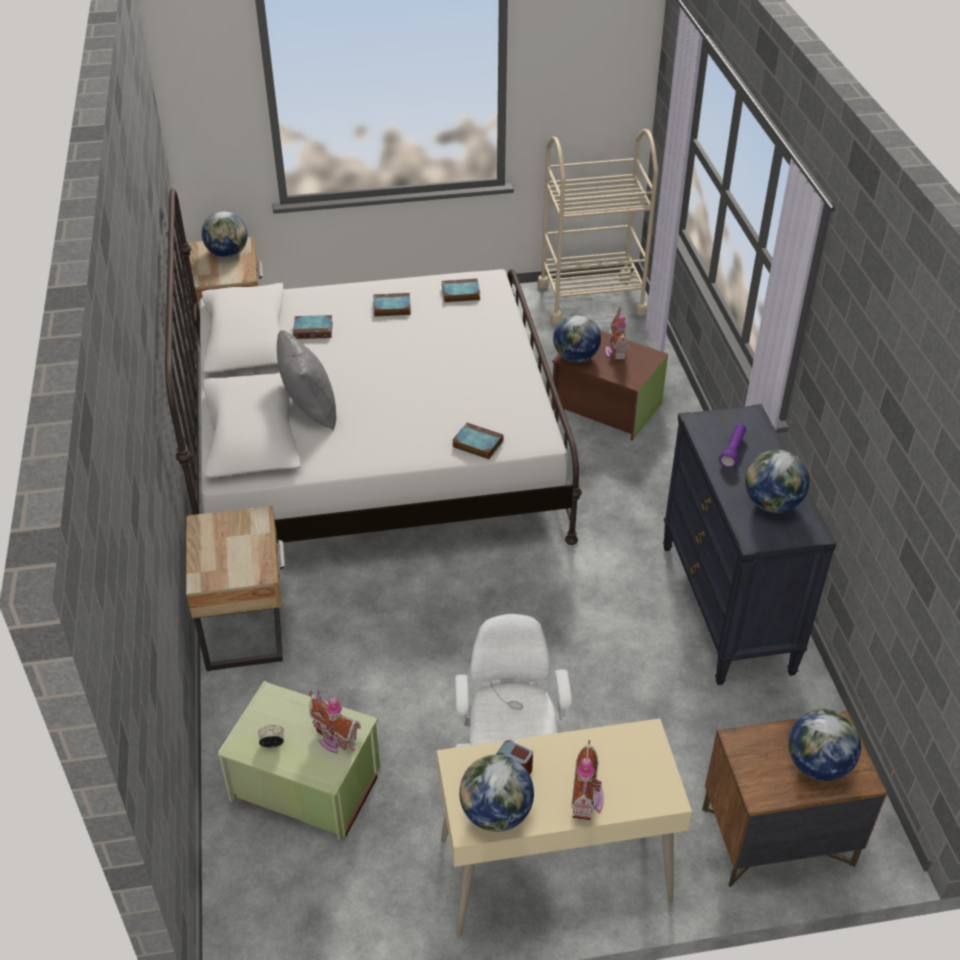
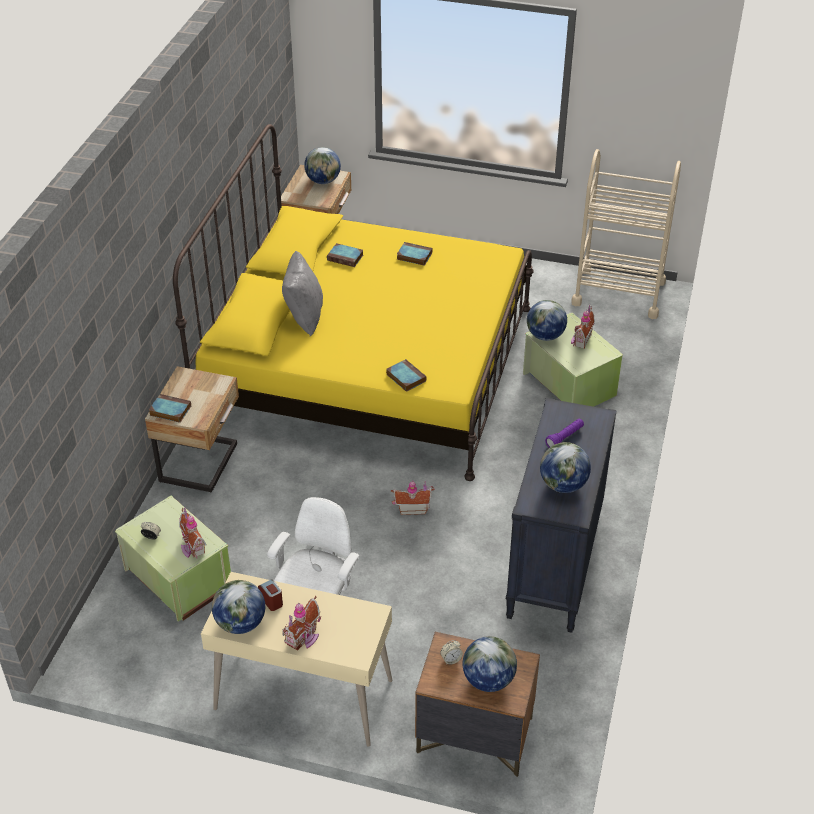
camera: 25 degrees right, 0 degrees up
white bed [165,188,582,545] -> yellow bed [173,124,534,481]
book [442,279,480,302] -> book moved to [149,394,191,423]
brown storage box [552,331,668,441] -> green storage box [523,313,623,407]
none -> toy house [391,480,434,515]
none -> alarm clock [440,640,463,665]

